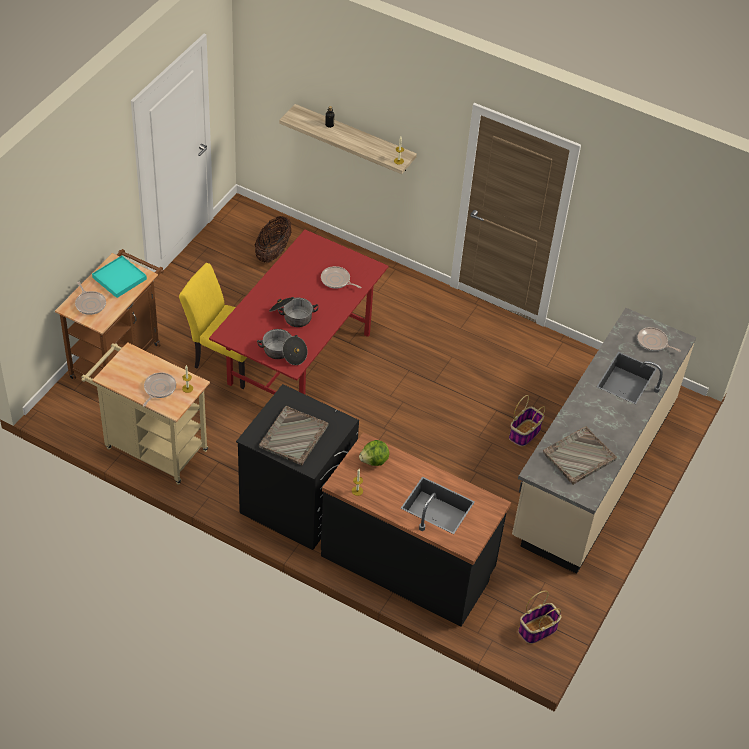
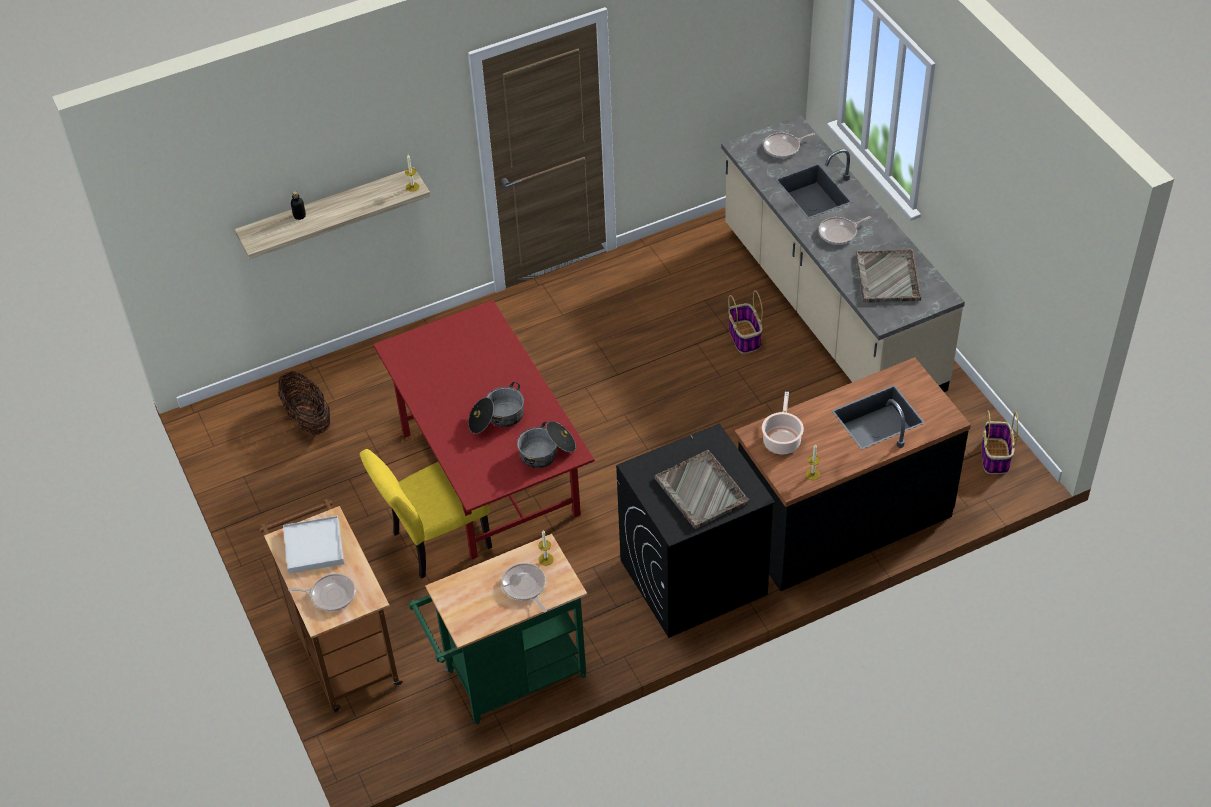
camera: 50 degrees left, 0 degrees up
beige cart [81,342,210,485] -> green cart [409,534,587,725]
turquoise tray [92,256,147,298] -> white tray [283,516,344,574]
frying pan [321,266,361,289] -> frying pan moved to [819,216,871,245]
lettuce [359,440,389,466] -> cooking pot [762,392,804,454]

